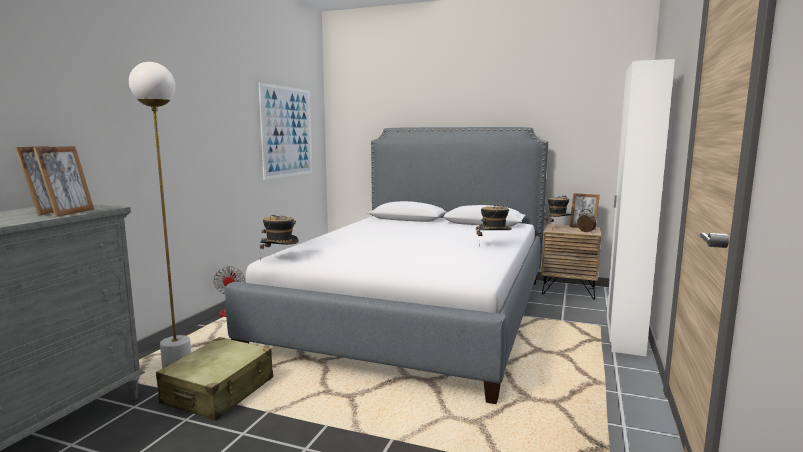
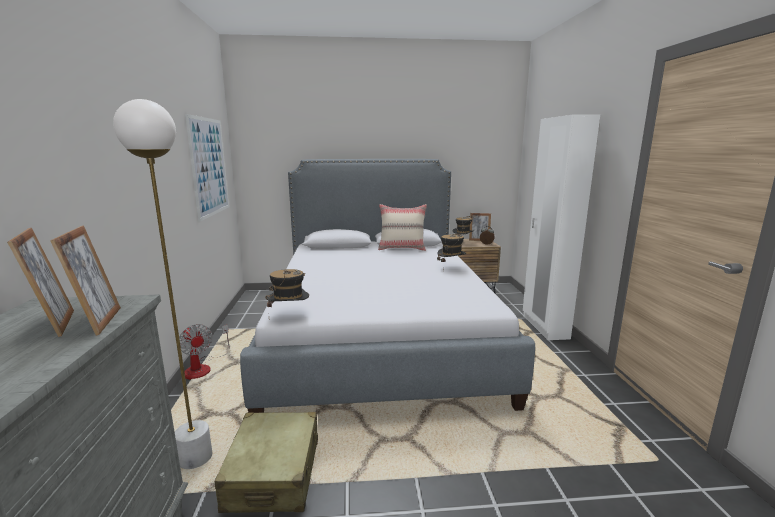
camera: 25 degrees left, 5 degrees up
none -> beige pillow [378,204,427,251]

